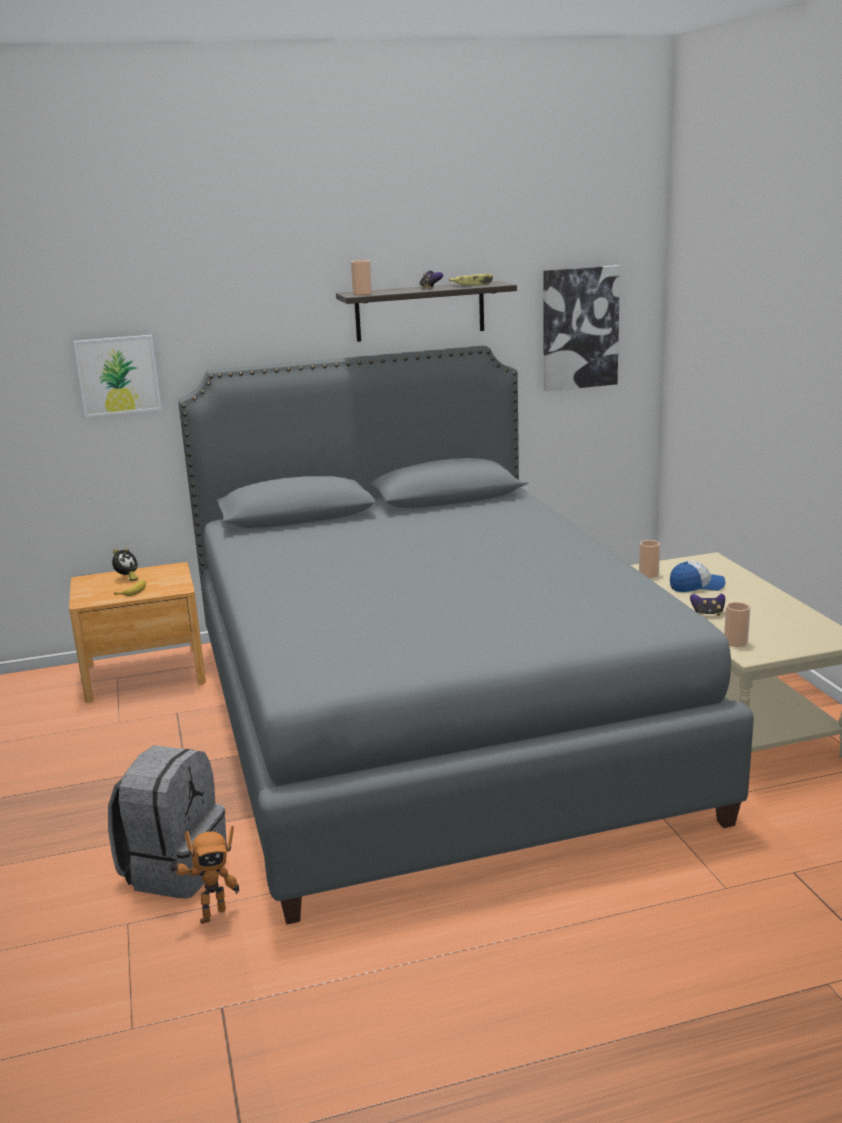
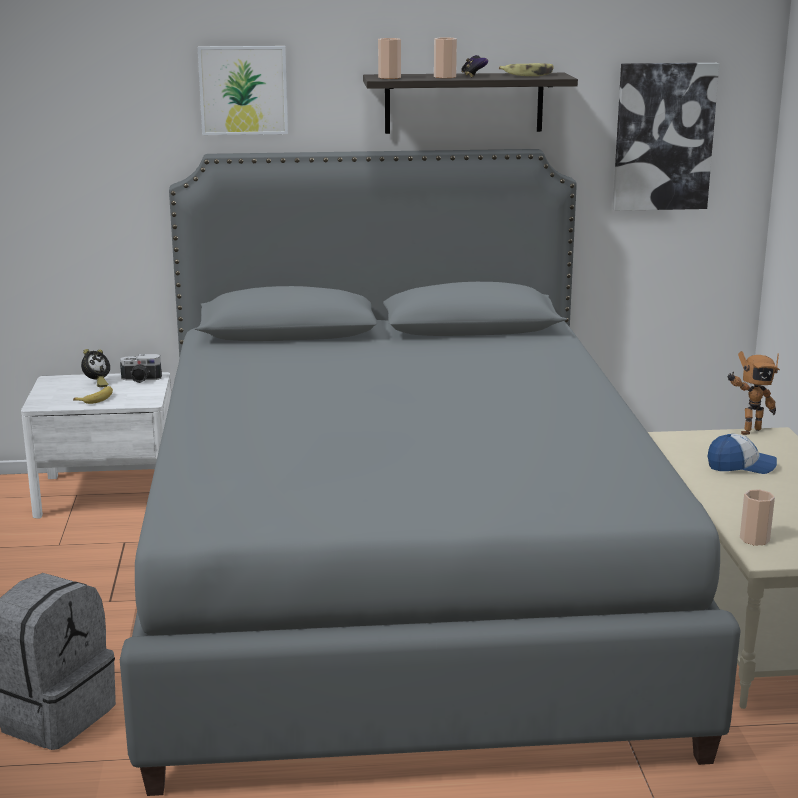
camera: 10 degrees right, 0 degrees up
brown nightstand [69,562,206,702] -> white nightstand [21,372,171,518]
picture [74,335,162,417] -> picture moved to [198,46,288,135]
toy robot [168,826,239,924] -> toy robot moved to [727,351,780,435]
cup [639,540,660,578] -> cup moved to [434,37,457,78]
game controller [690,594,725,616] -> none
none -> camera [120,354,162,383]

